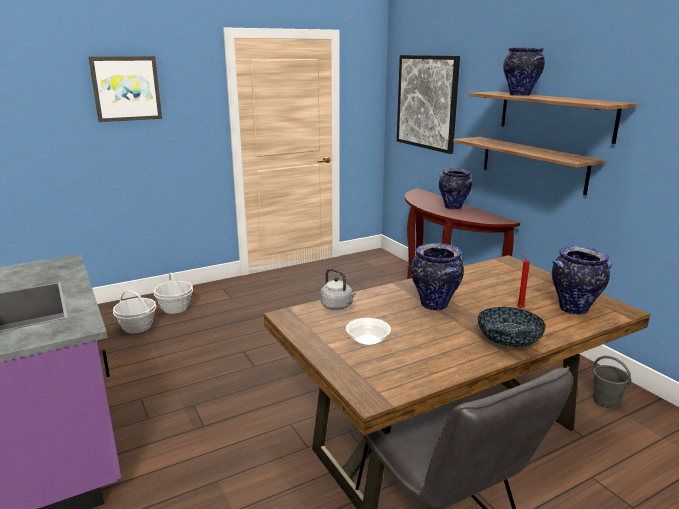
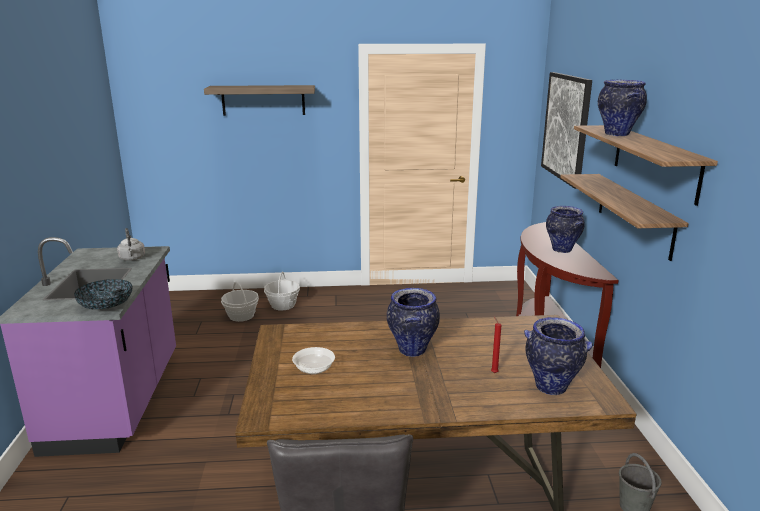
camera: 25 degrees right, 0 degrees up
picture [89,56,162,122] -> shelf [204,85,315,116]
grey kettle [320,268,356,310] -> grey kettle moved to [117,228,145,261]
bowl [478,307,546,347] -> bowl moved to [74,279,132,309]

